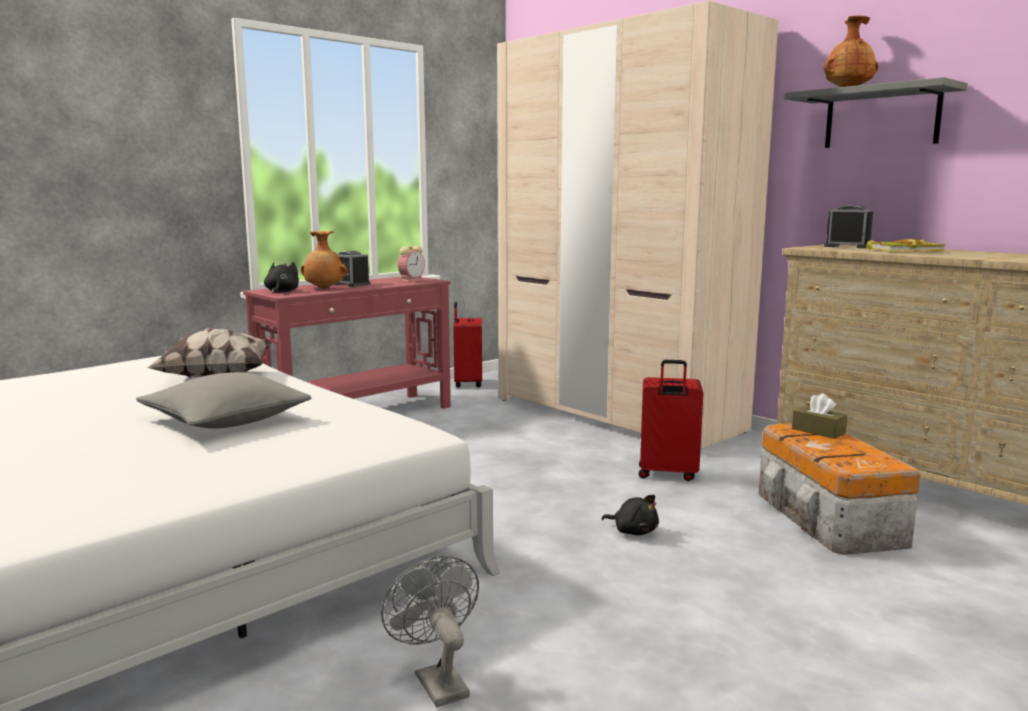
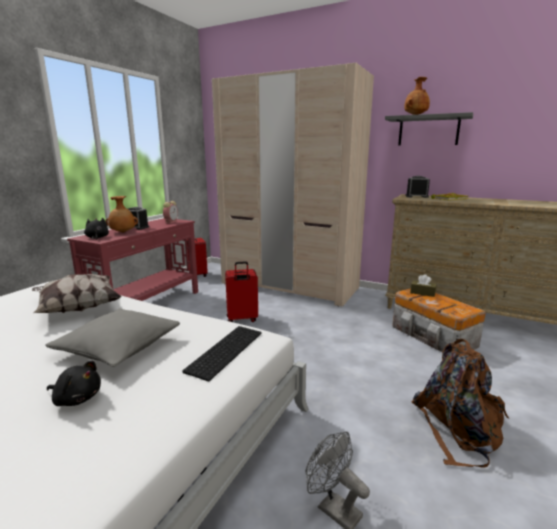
camera: 20 degrees left, 5 degrees up
black plush toy [602,495,659,535] -> black plush toy moved to [47,361,101,406]
red suitcase [639,360,703,481] -> red suitcase moved to [225,261,258,322]
none -> keyboard [182,326,262,381]
none -> brown backpack [411,339,509,467]

